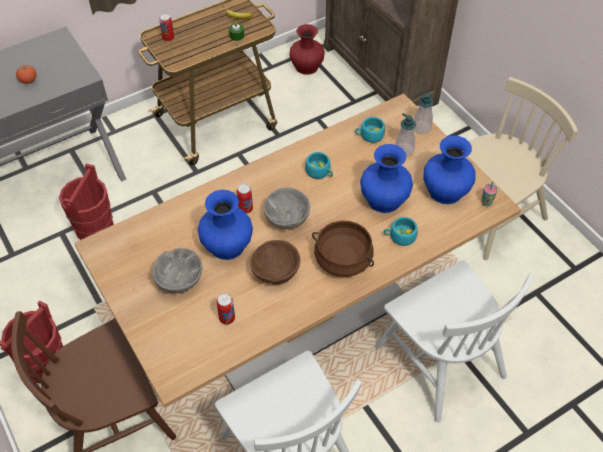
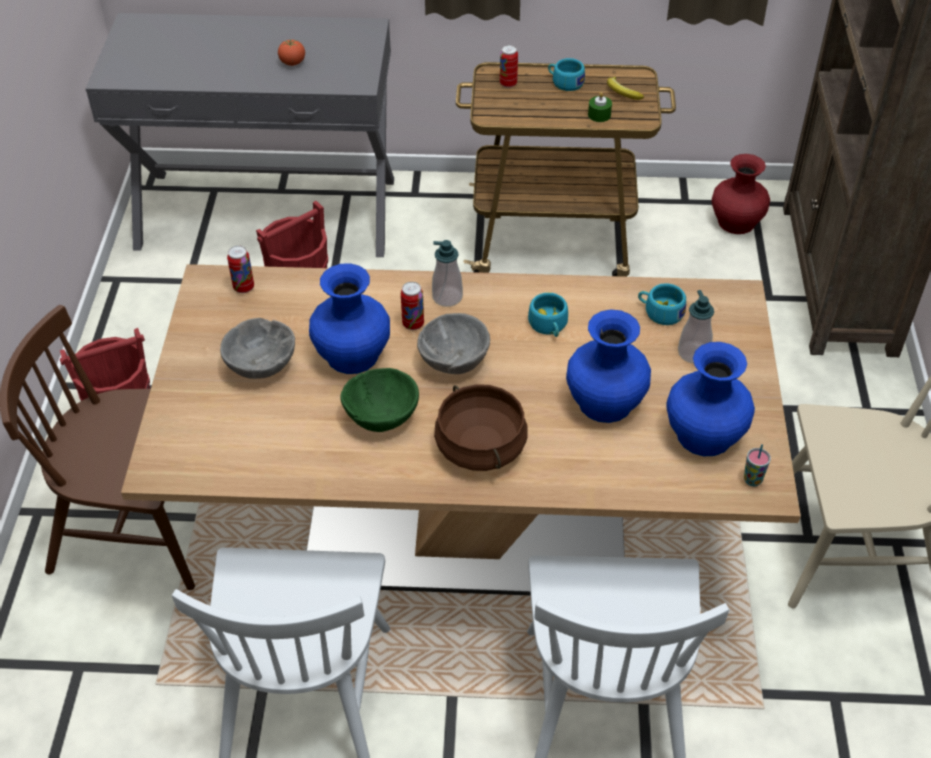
camera: 35 degrees right, 5 degrees down
can [217,294,235,325] -> can moved to [227,246,254,293]
brown bowl [250,240,300,285] -> green bowl [340,368,419,432]
turquoise cup [384,217,418,246] -> turquoise cup moved to [548,58,585,91]
soap dispenser [413,93,434,134] -> soap dispenser moved to [432,240,463,307]

